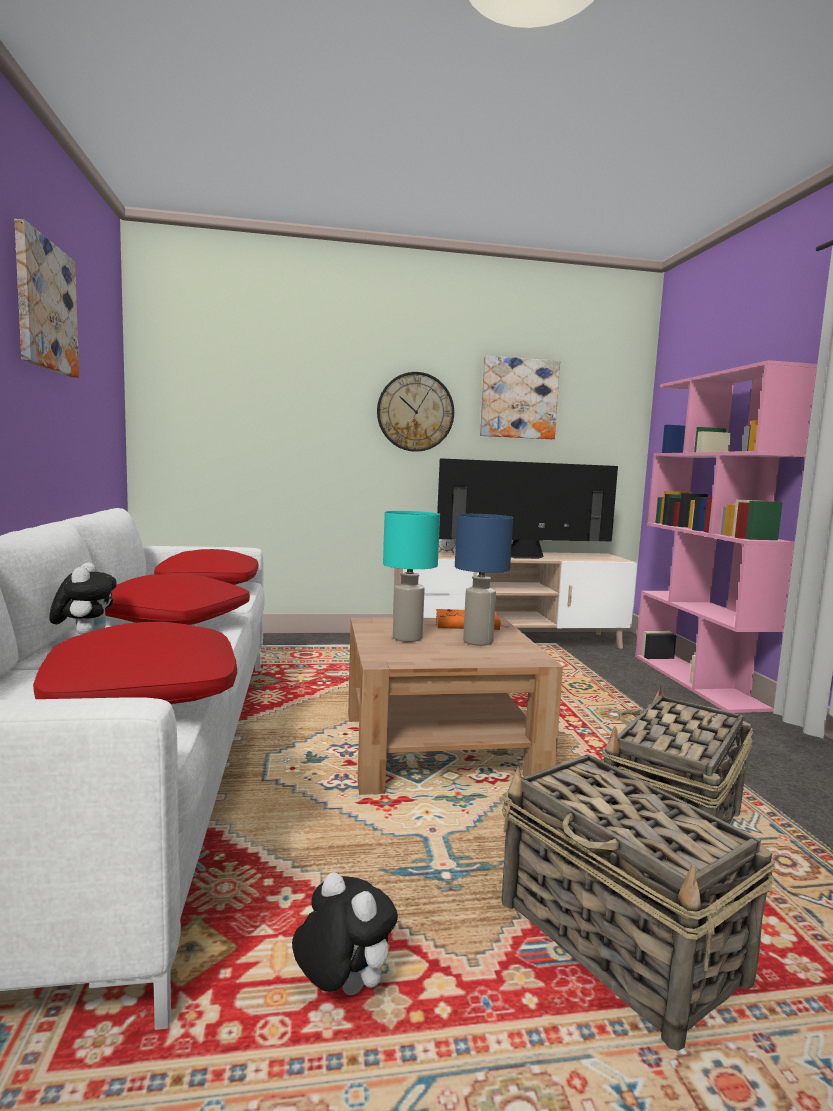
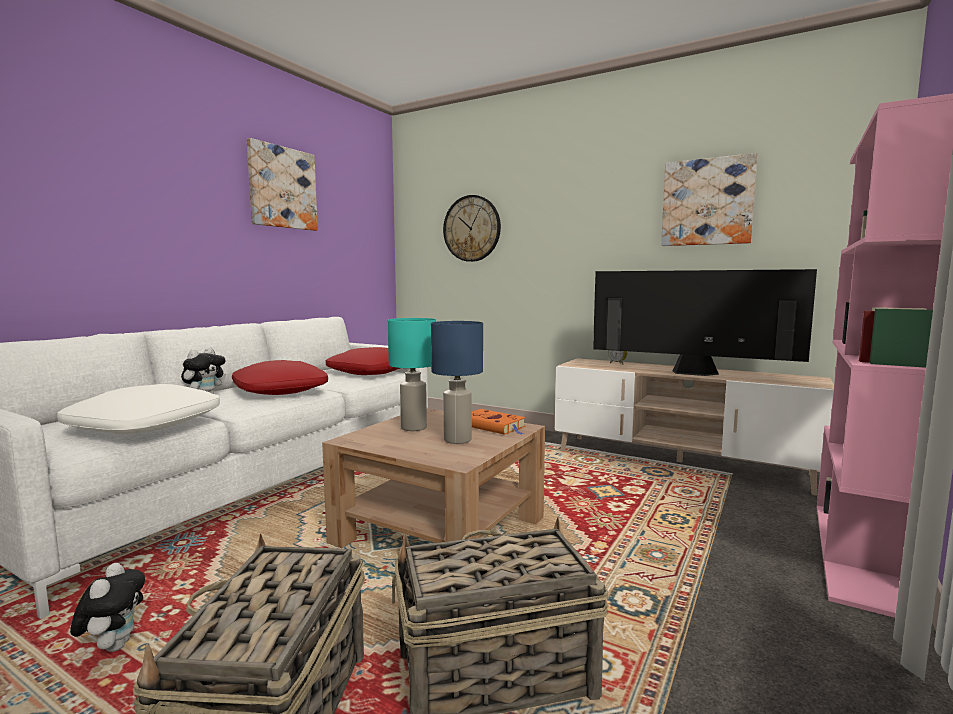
camera: 40 degrees right, 0 degrees up
red pillow [33,622,237,704] -> white pillow [57,384,220,434]
wall clock [377,372,454,452] -> wall clock moved to [443,195,501,262]

